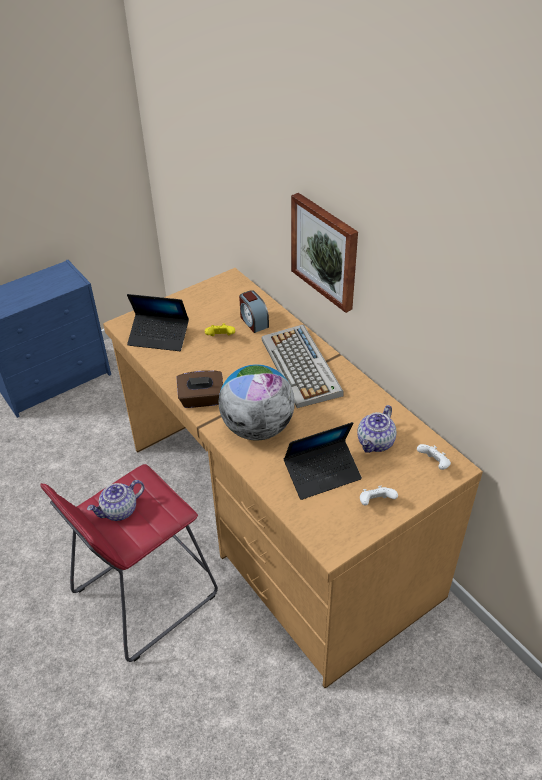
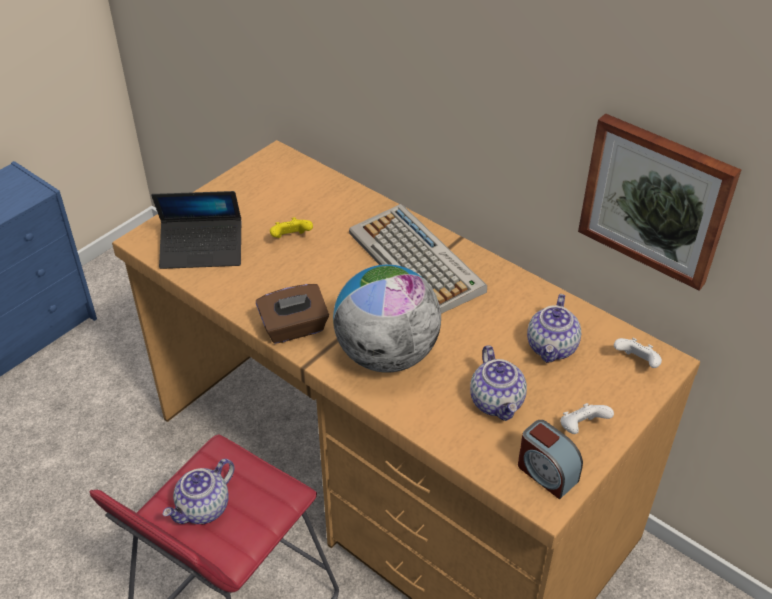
camera: 15 degrees left, 0 degrees up
alarm clock [239,290,269,333] -> alarm clock moved to [518,420,583,499]
laptop [284,422,362,500] -> teapot [470,345,527,421]
picture [291,193,358,313] -> picture moved to [578,113,741,291]

